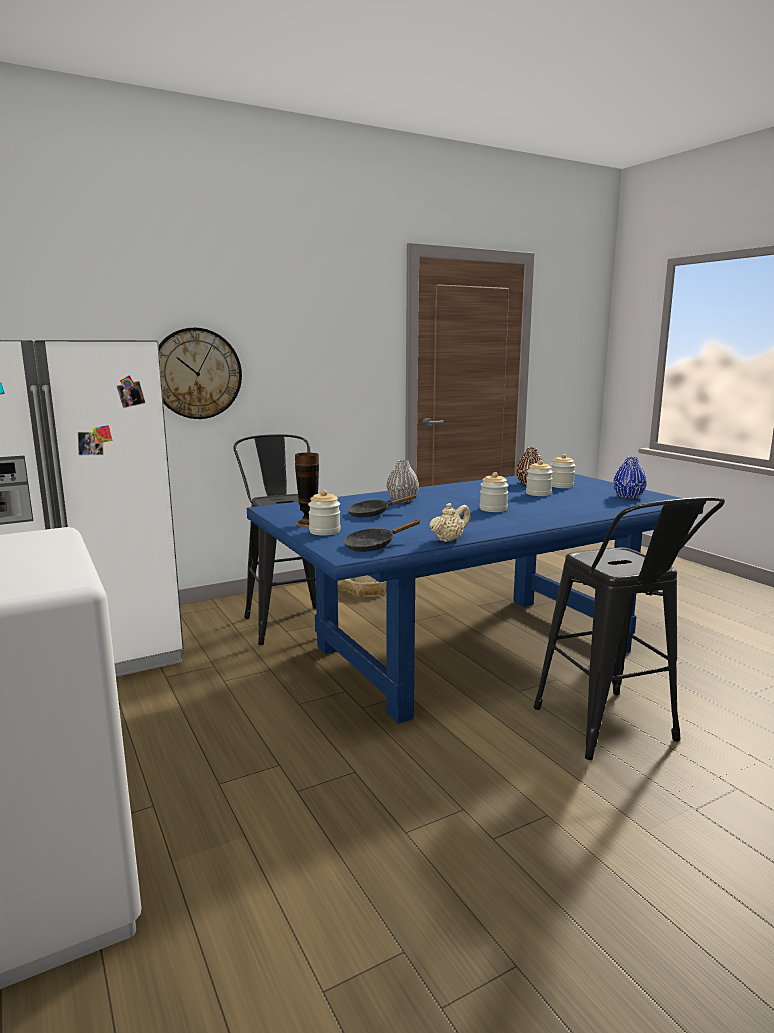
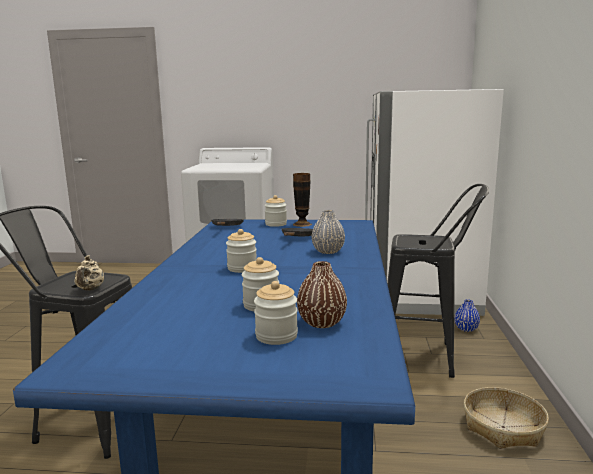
camera: 125 degrees right, 0 degrees up
wall clock [159,328,242,419] -> none
beige teapot [429,503,471,542] -> beige teapot moved to [74,255,104,291]
blue vase [613,457,647,498] -> blue vase moved to [455,299,480,332]

